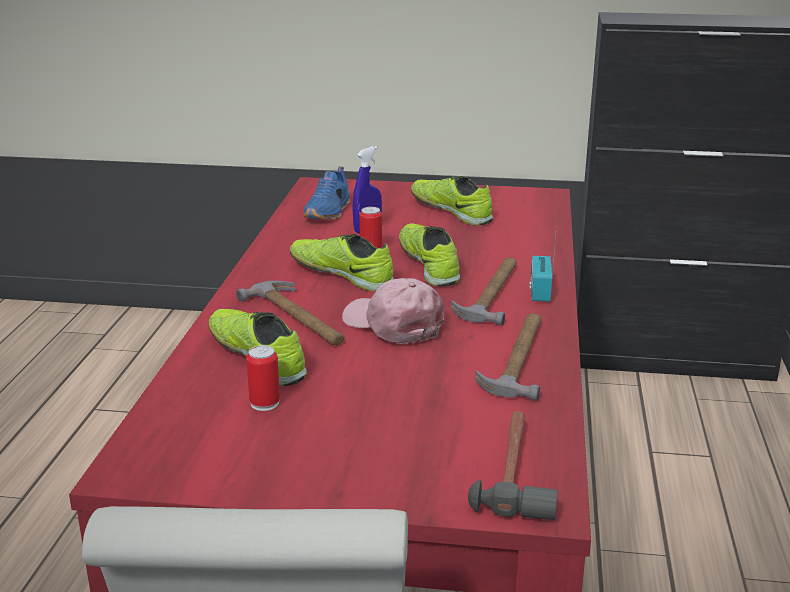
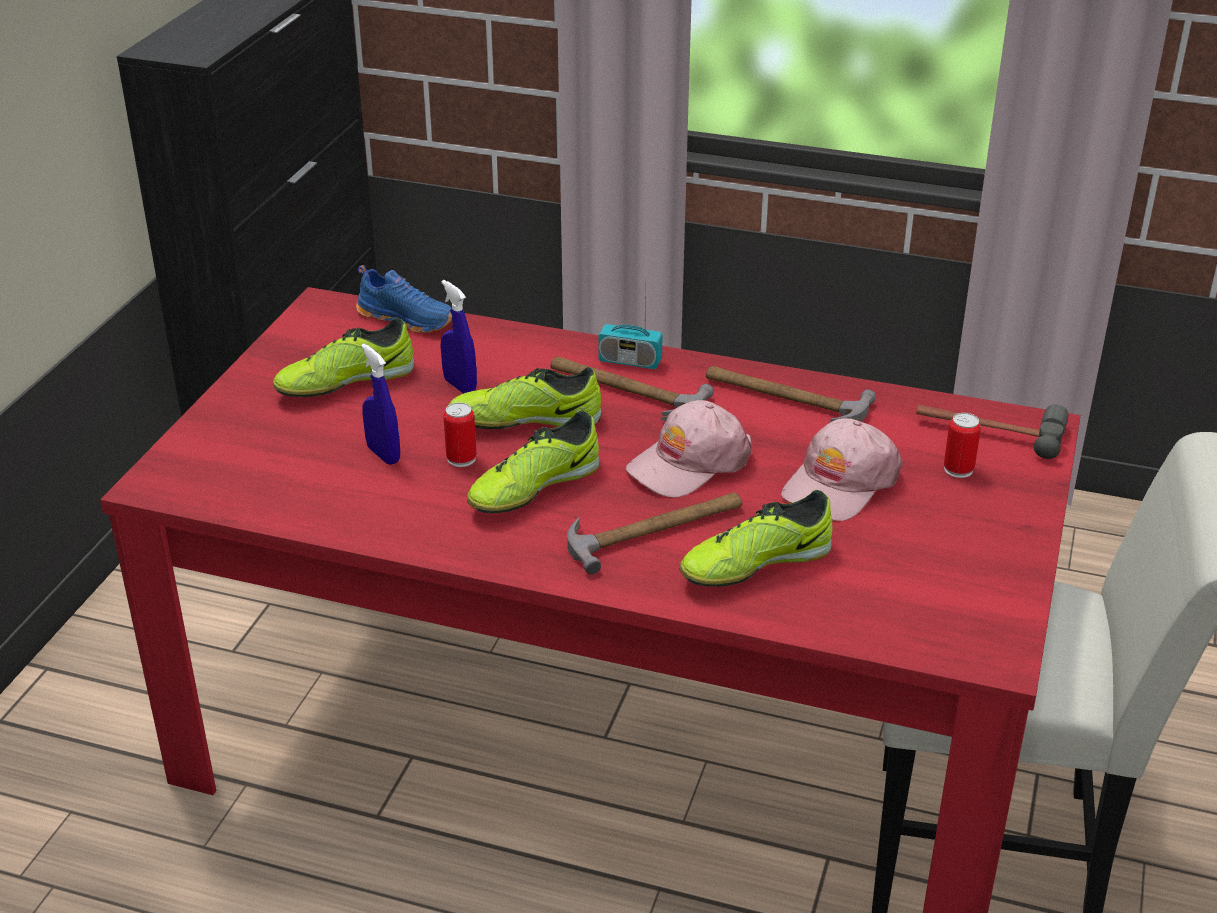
camera: 80 degrees left, 10 degrees up
can [246,345,280,411] -> can moved to [944,413,981,478]
blue shoe [304,166,350,220] -> blue shoe moved to [356,265,452,333]
none -> blue spray bottle [441,280,477,394]
none -> pink cap [781,418,903,521]

